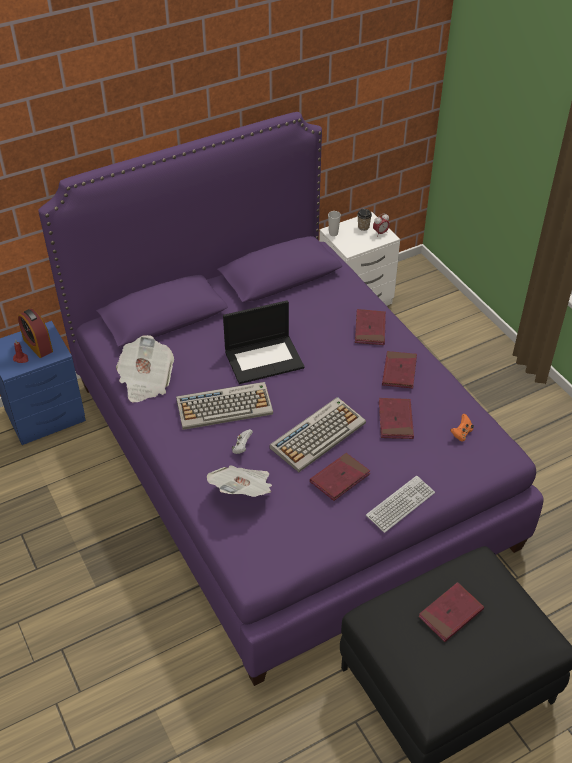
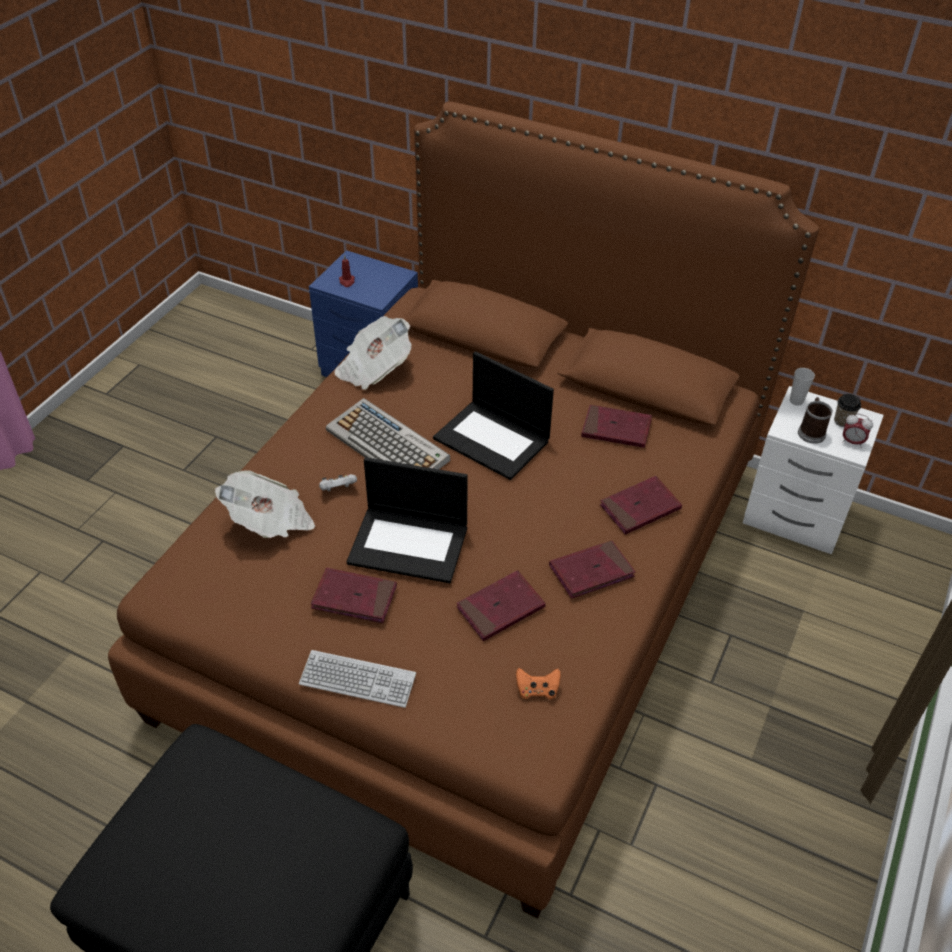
camera: 55 degrees right, 0 degrees up
alarm clock [18,309,53,358] -> none
purple bed [38,112,544,686] -> brown bed [108,101,819,919]
keyboard [270,397,366,472] -> laptop [346,457,468,583]
red book [418,582,484,642] -> red book moved to [581,405,652,448]
none -> mug [798,397,833,444]

